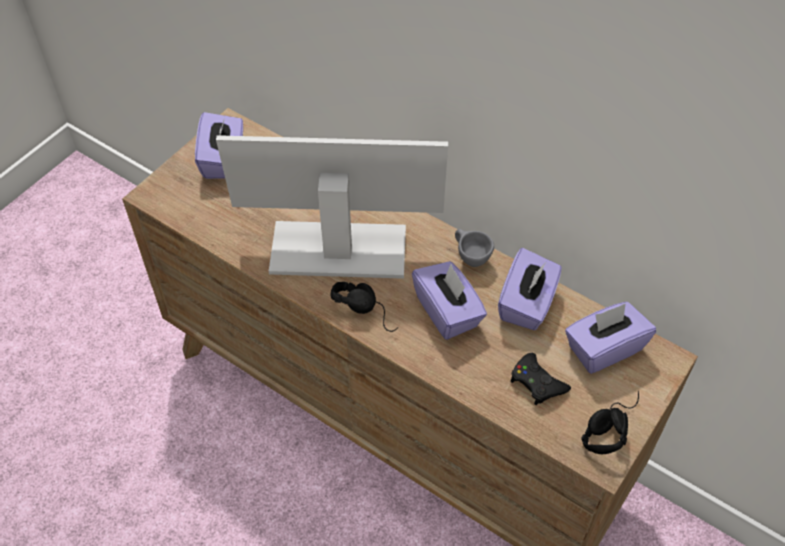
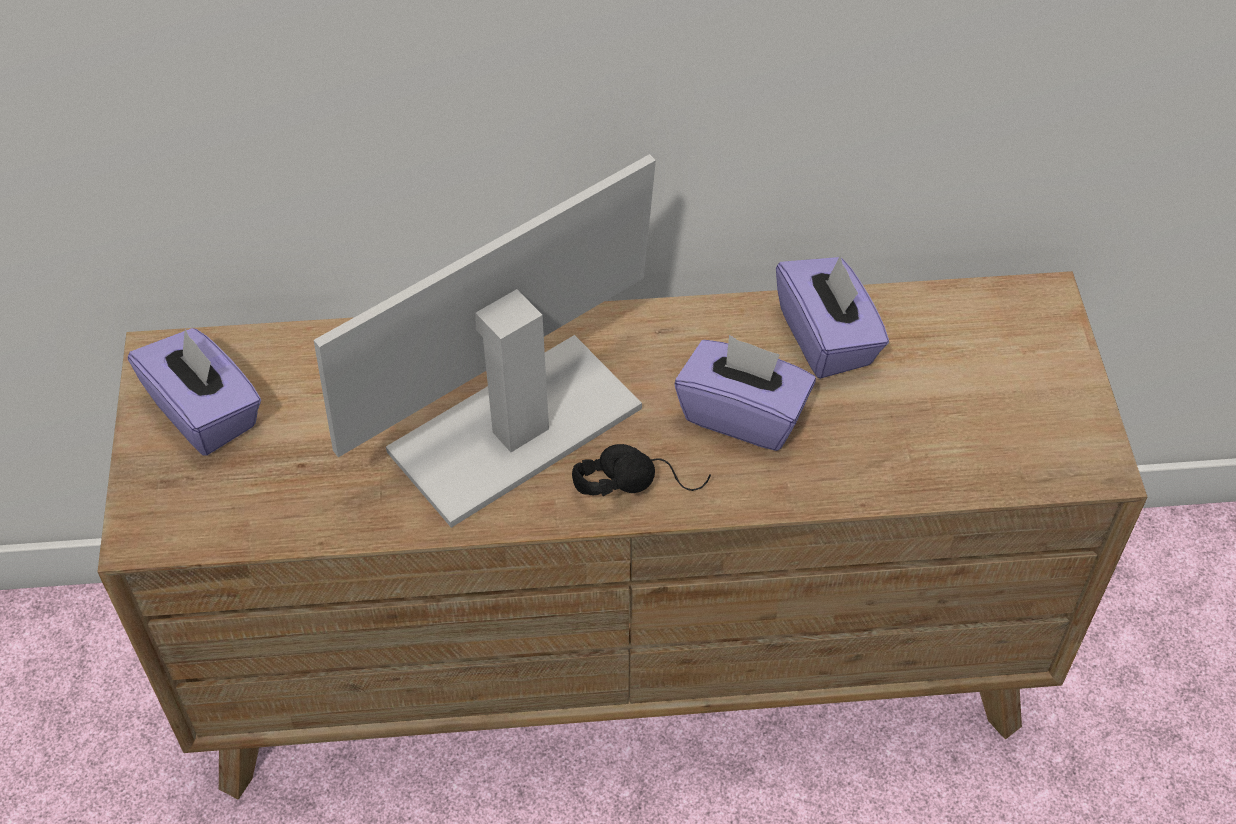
camera: 40 degrees left, 0 degrees up
grey cup [455,229,494,267] -> none
black game controller [511,353,571,405] -> none
purple tissue box [565,302,656,374] -> none
black headphones [581,391,639,454] -> none

